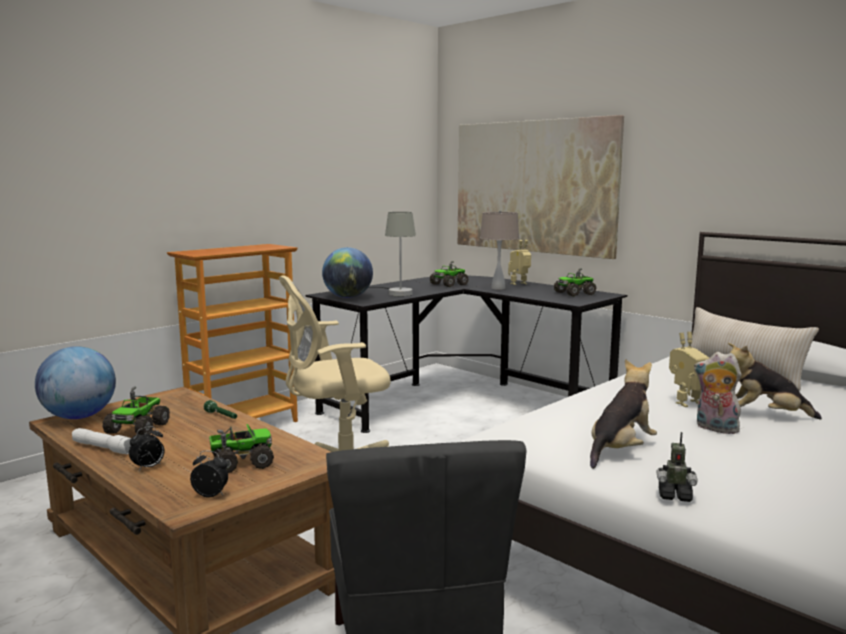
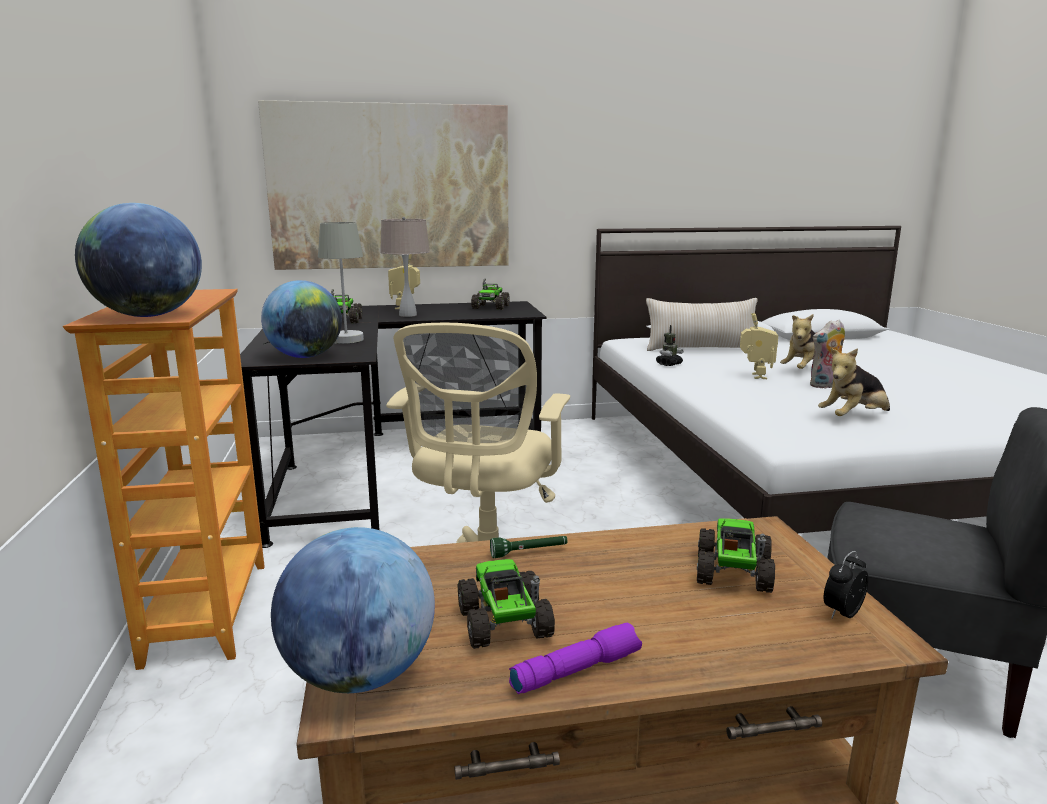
camera: 55 degrees left, 5 degrees up
white flashlight [72,428,131,454] -> purple flashlight [509,623,642,694]
toy truck [102,386,170,435] -> toy truck turned 150 degrees counterclockwise [458,559,555,649]
alarm clock [129,426,165,471] -> none
plush toy [590,359,657,469] -> plush toy turned 105 degrees counterclockwise [818,348,890,416]
toy robot [656,432,698,502] -> toy robot moved to [656,325,683,366]
none -> globe [75,203,202,317]

